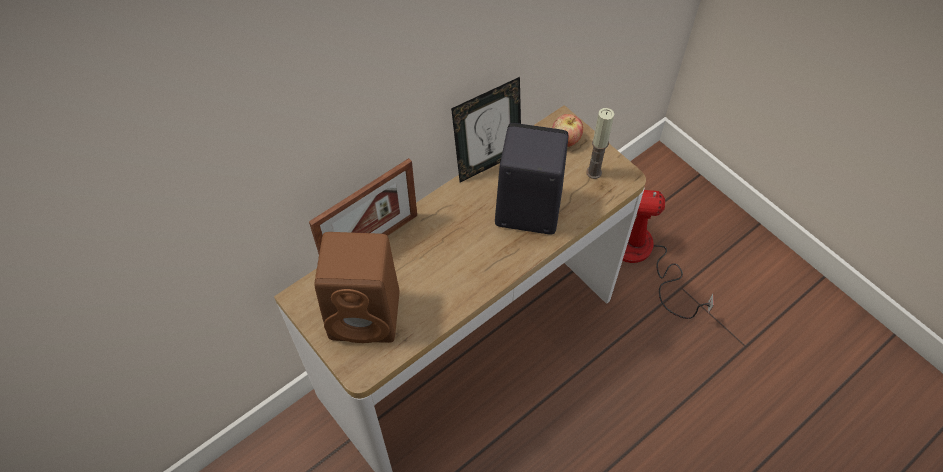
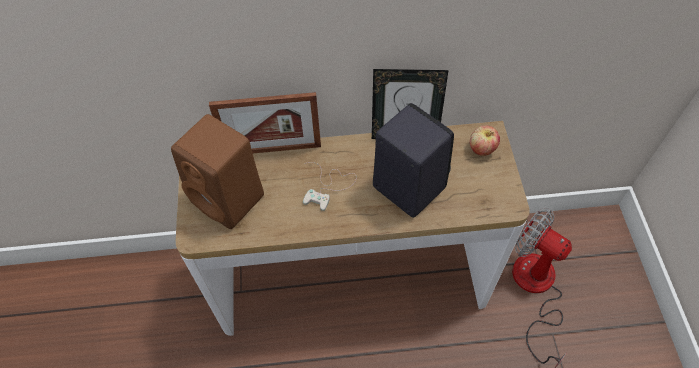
camera: 35 degrees right, 0 degrees up
candle [586,108,614,179] -> none
none -> white game controller [303,162,357,211]

